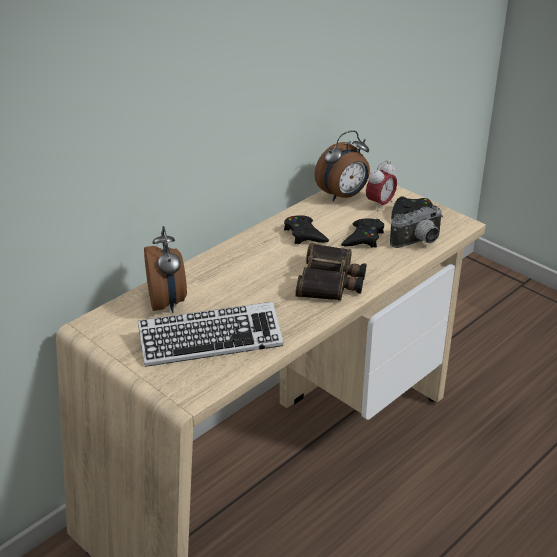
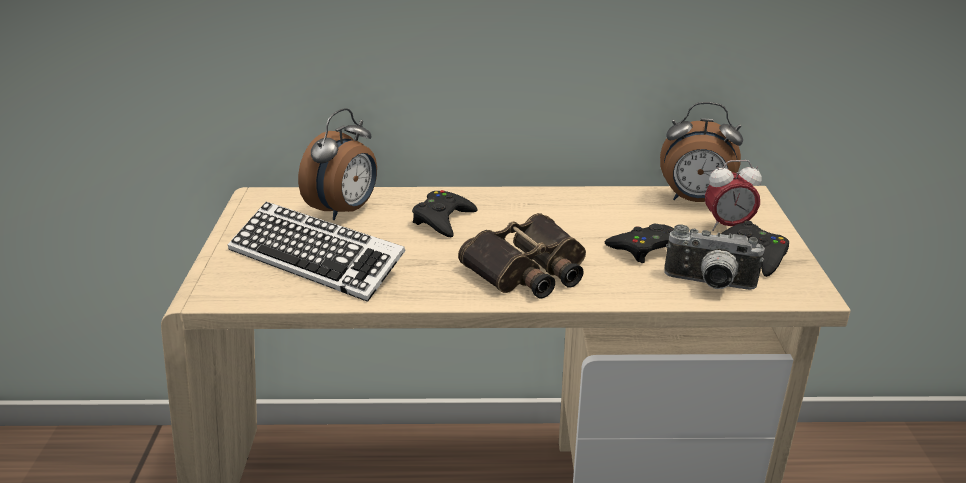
camera: 45 degrees right, 5 degrees down
black game controller [284,215,329,244] -> black game controller moved to [412,190,478,237]

